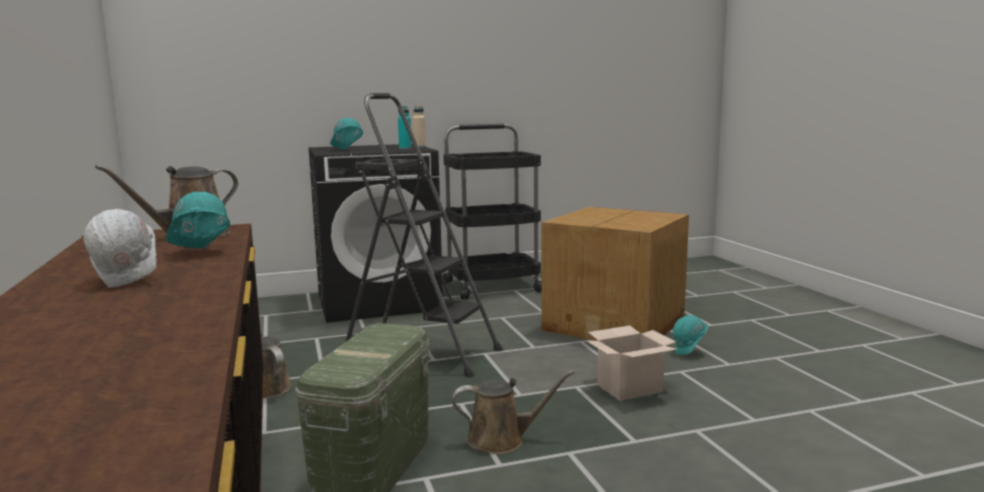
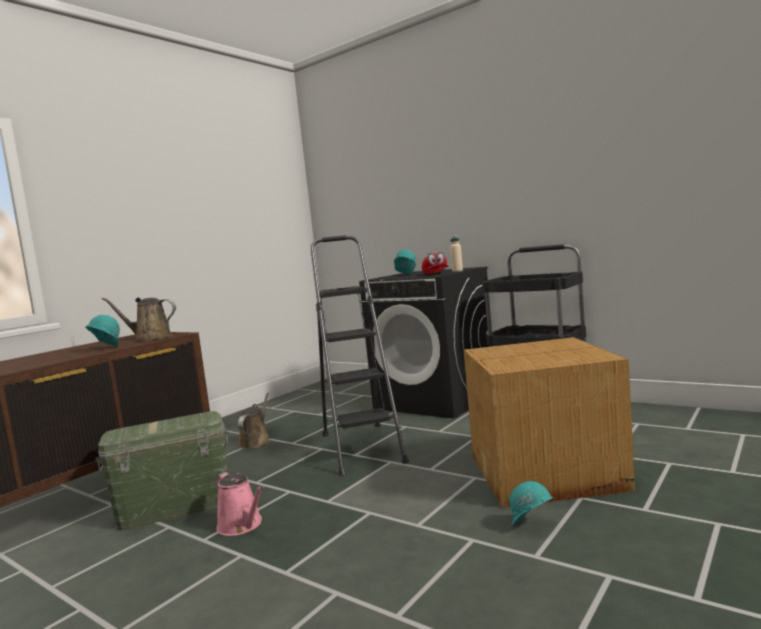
camera: 55 degrees right, 5 degrees down
white hard hat [84,209,157,288] -> none
turquoise bottle [398,106,412,149] -> red cap [422,252,449,274]
brown watering can [452,370,574,454] -> pink watering can [216,472,264,536]
cardboard box [587,325,678,401] -> none

